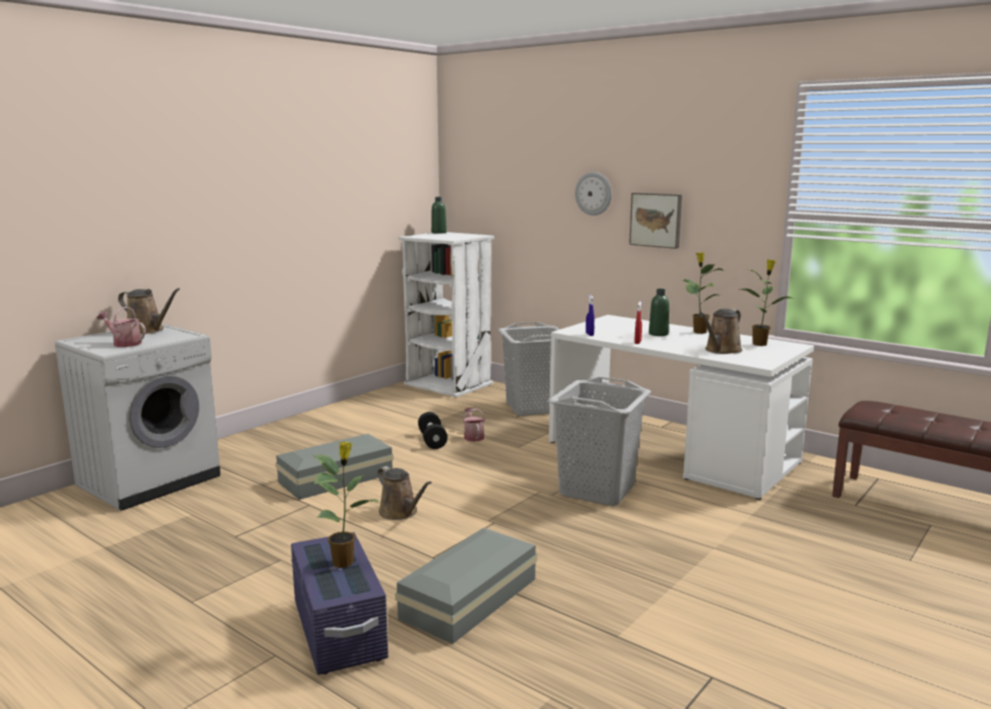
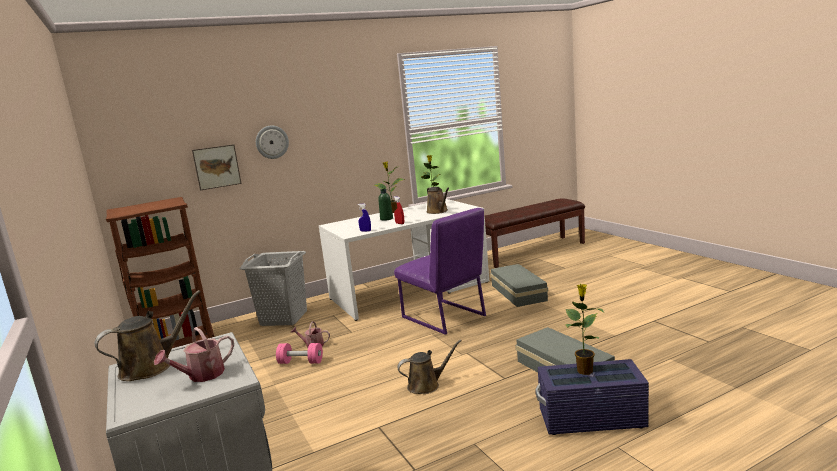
camera: 65 degrees left, 0 degrees up
grey storage box [275,434,394,500] -> grey storage box moved to [490,264,548,307]
white bookcase [398,232,494,397] -> brown bookcase [106,197,214,348]
black dumbbell [418,412,448,449] -> pink dumbbell [276,343,323,364]
green bottle [431,197,447,234] -> none
grey laundry basket [548,377,651,506] -> purple chair [394,208,486,335]
picture [629,193,682,249] -> picture moved to [192,144,241,190]

